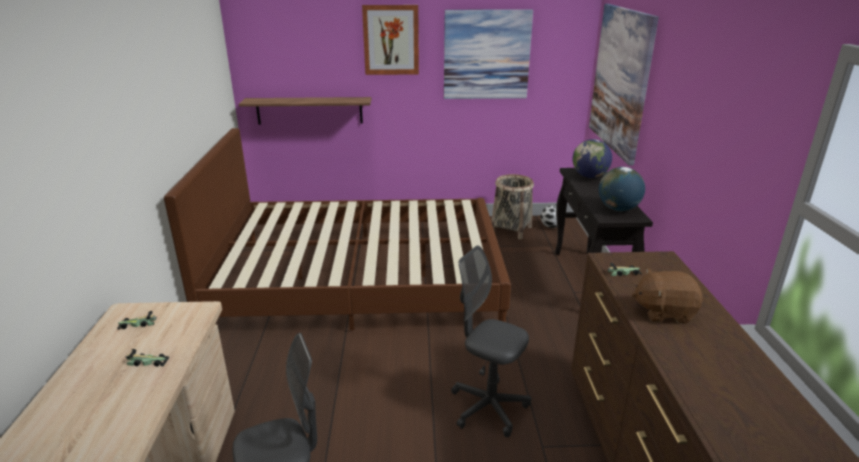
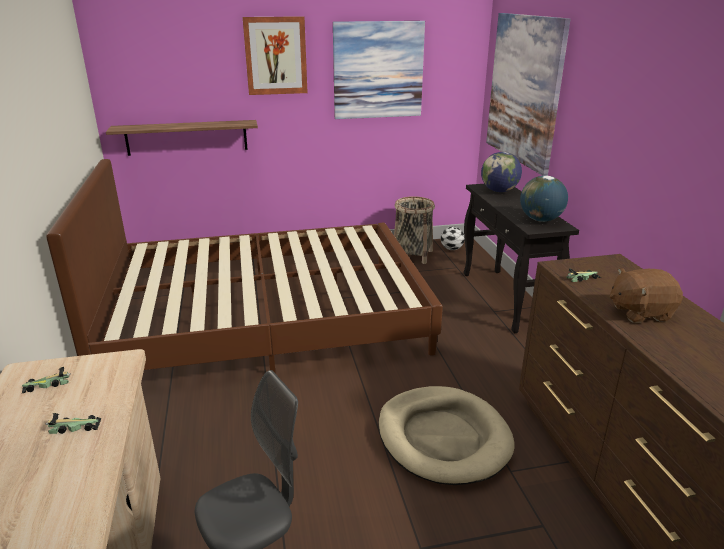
camera: 10 degrees left, 0 degrees up
grey office chair [451,245,531,437] -> beige dog bed [378,386,515,485]

